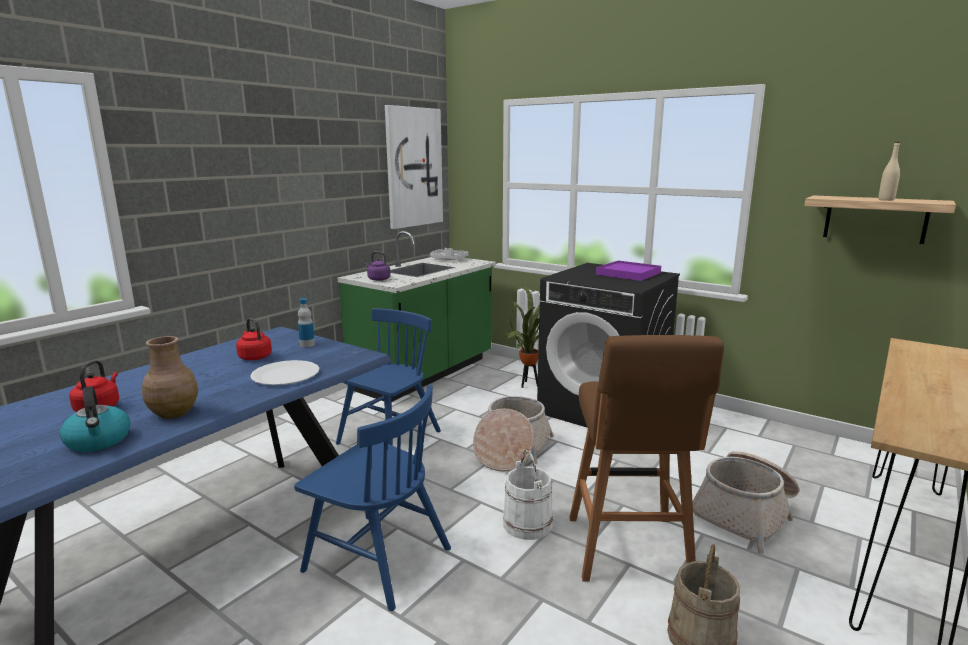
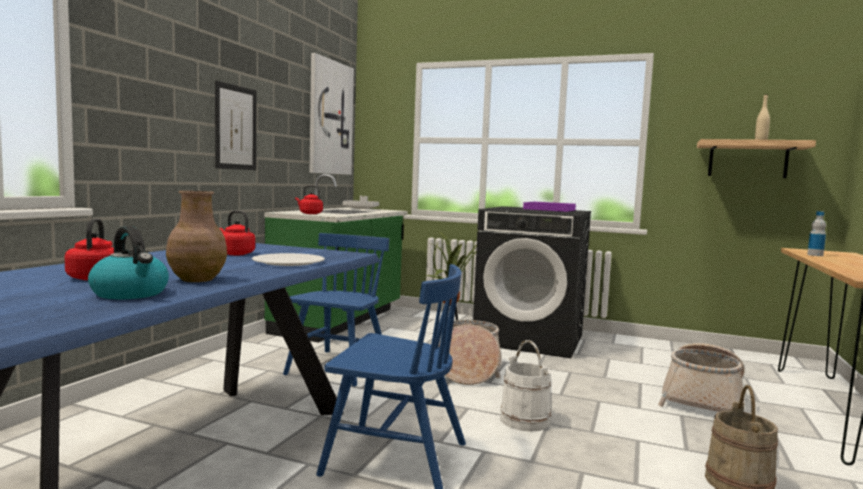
camera: 15 degrees left, 10 degrees down
bottle [298,298,315,347] -> bottle moved to [807,211,826,256]
purple kettle [365,252,391,281] -> red kettle [295,185,323,214]
brown stool [569,335,724,582] -> none
none -> picture [215,81,256,170]

